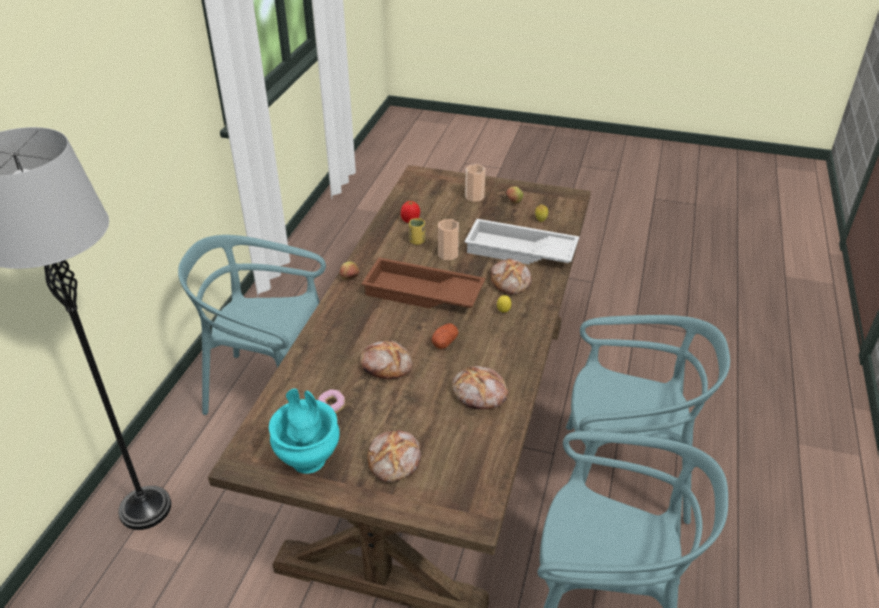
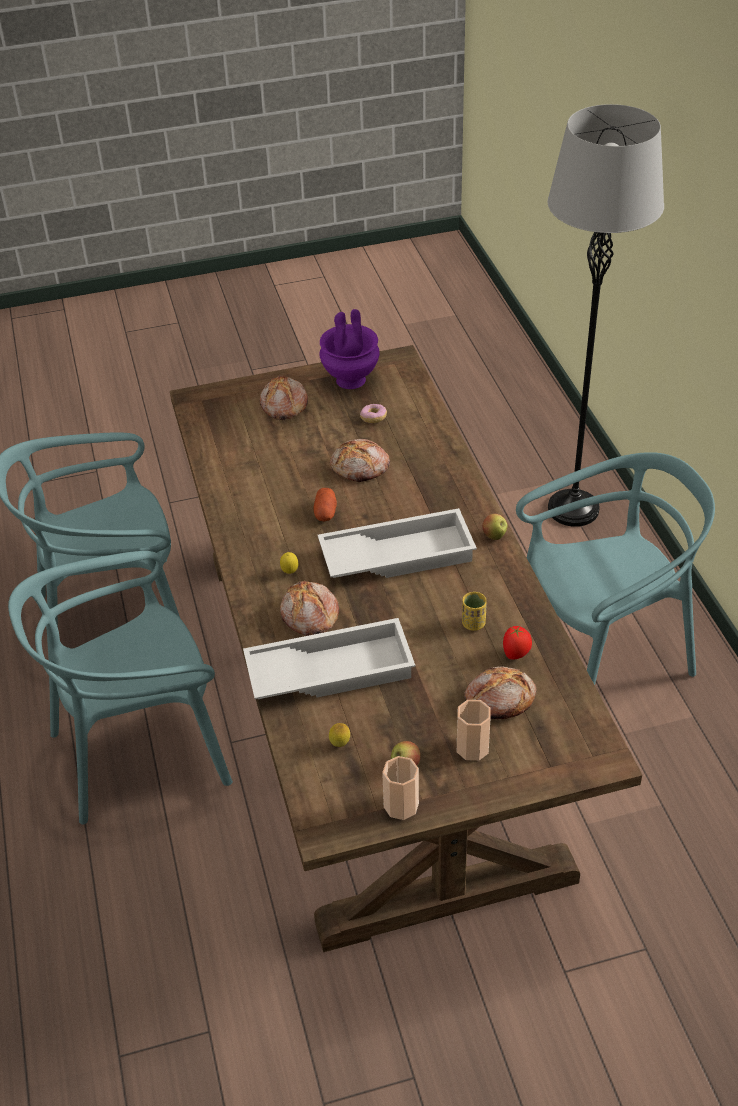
camera: 150 degrees right, 5 degrees up
turquoise vase [269,388,340,474] -> purple vase [320,309,380,389]
brown tray [361,257,485,309] -> white tray [318,508,477,578]
cup [438,219,459,260] -> cup moved to [382,756,419,820]
bread [452,366,508,409] -> bread moved to [464,666,537,719]

